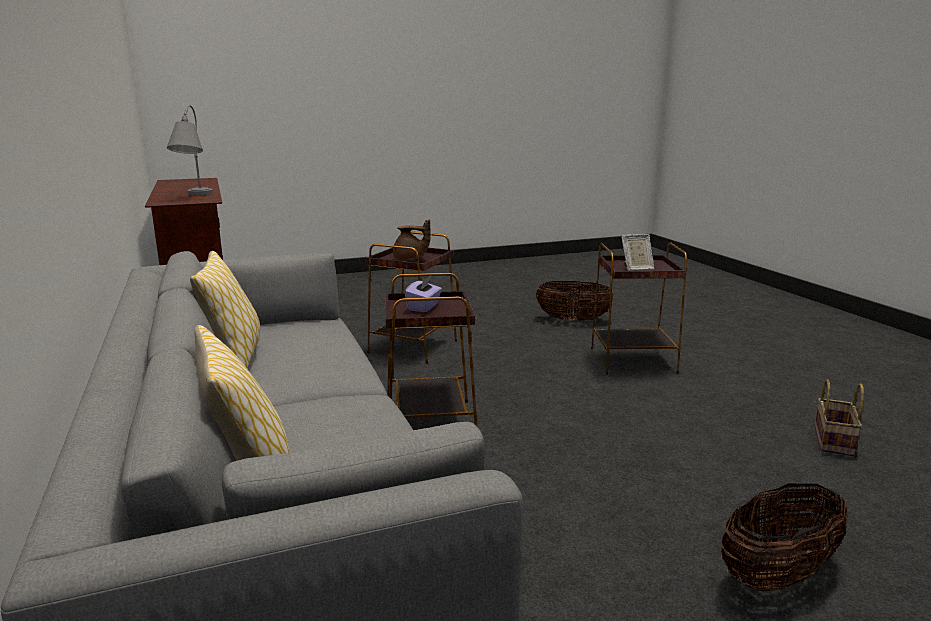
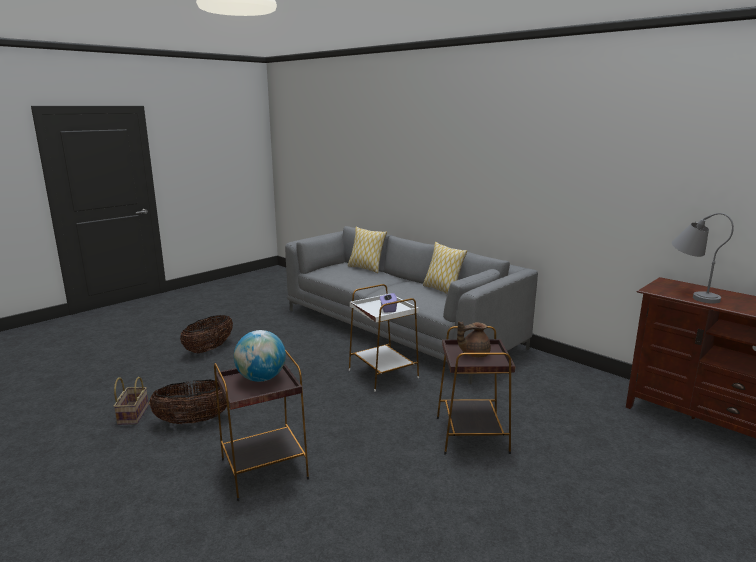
camera: 155 degrees right, 0 degrees up
brown side table [385,273,477,426] -> white side table [349,284,419,392]
basket [536,281,614,321] -> basket moved to [149,380,227,424]
picture frame [621,234,655,271] -> globe [234,330,286,382]

